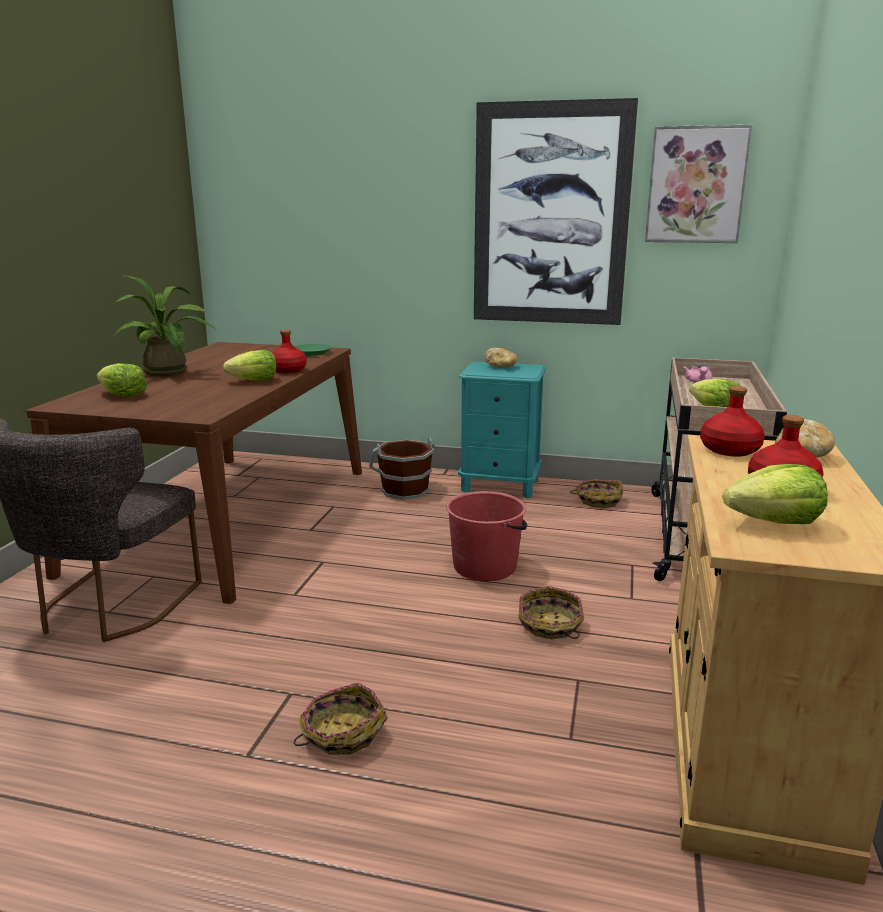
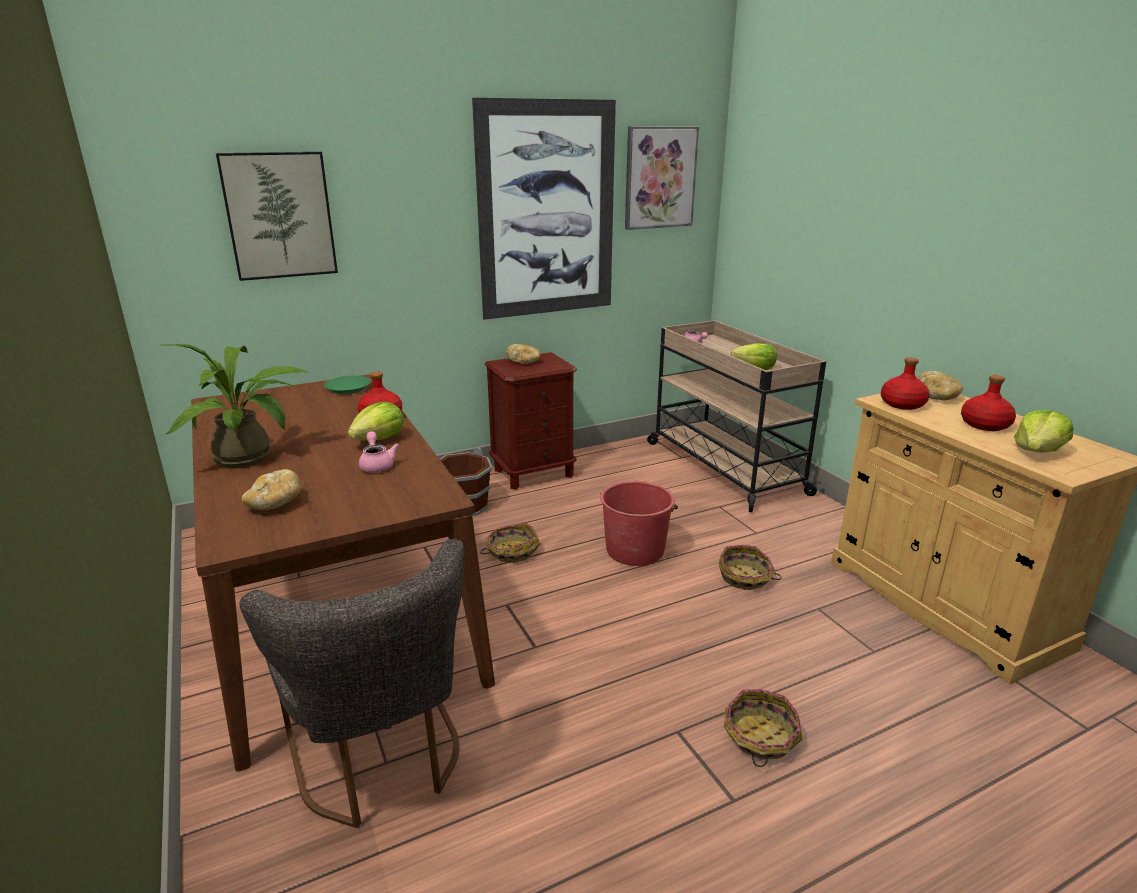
camera: 40 degrees left, 5 degrees up
lettuce [97,363,147,397] -> bread [242,469,301,510]
turquoise nightstand [458,362,546,498] -> brown nightstand [485,352,577,490]
basket [570,479,623,508] -> basket moved to [480,522,540,563]
none -> picture [216,152,338,281]
none -> pink teapot [359,431,399,472]

